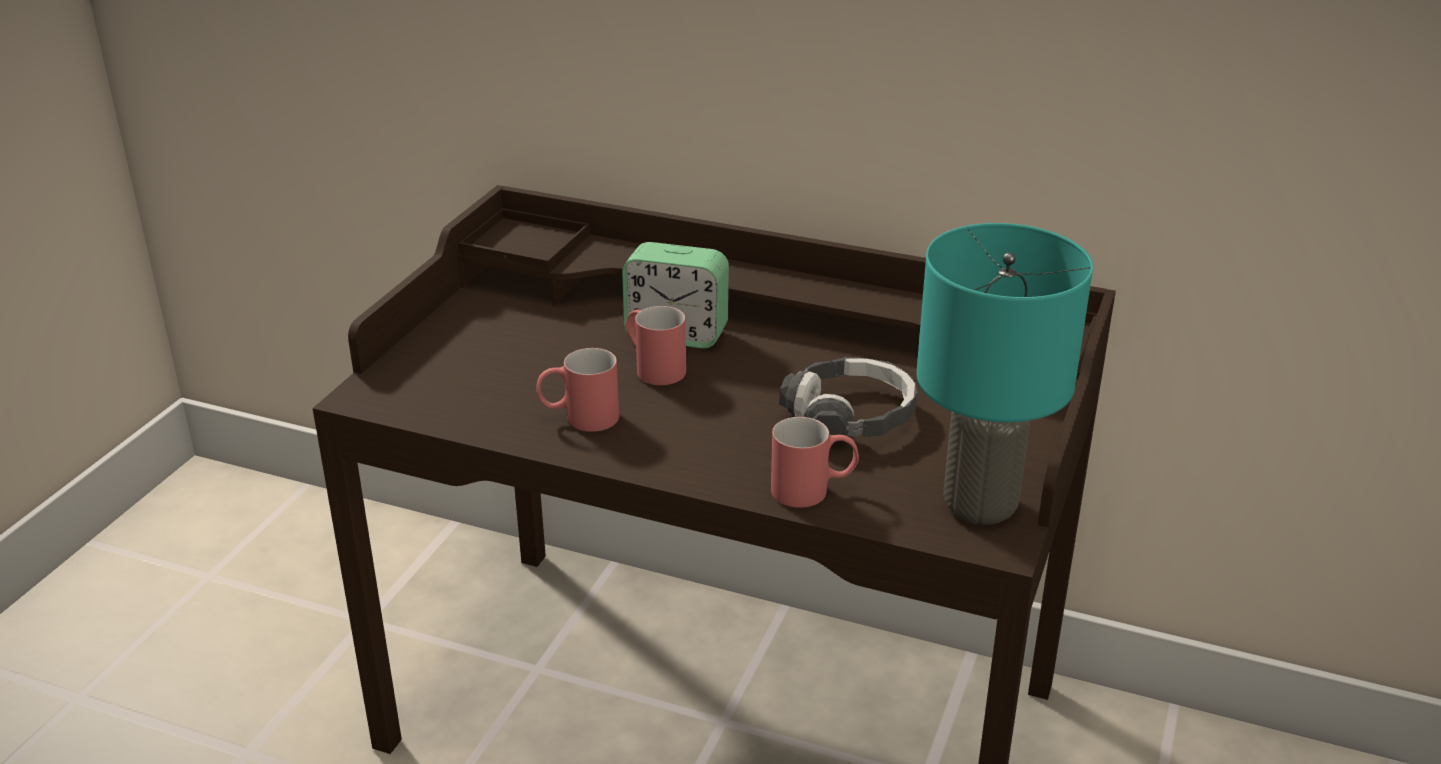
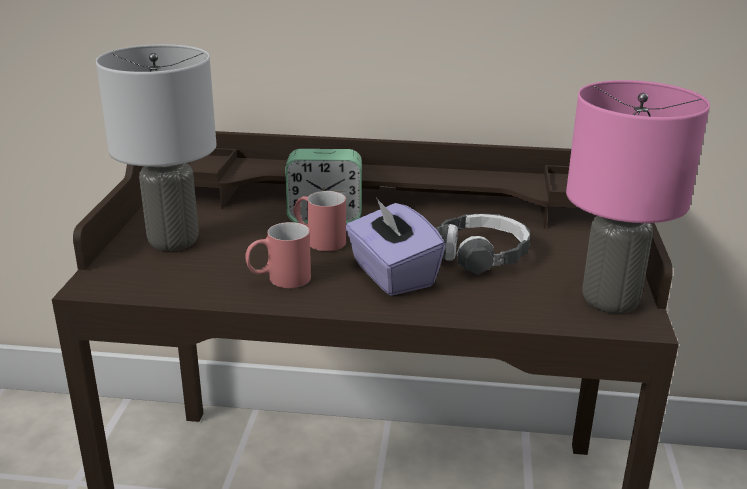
camera: 15 degrees left, 5 degrees down
red mug [771,417,859,508] -> none
turquoise table lamp [916,223,1093,525] -> pink table lamp [566,80,710,314]
none -> white table lamp [96,44,217,251]
none -> purple tissue box [345,197,445,296]

